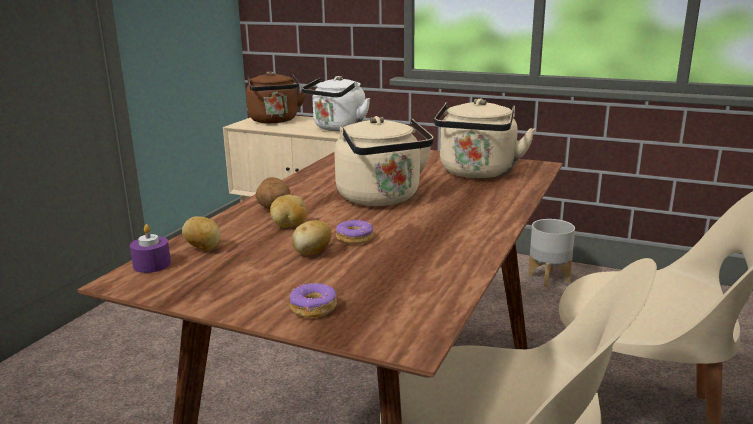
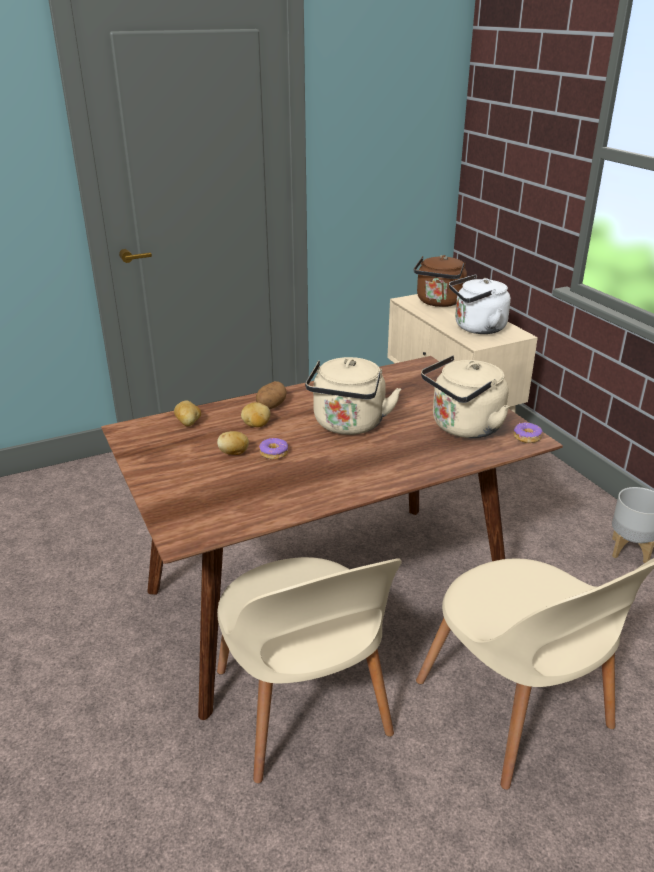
camera: 40 degrees right, 10 degrees up
purple candle [130,224,171,273] -> none
donut [290,283,337,318] -> donut moved to [513,422,543,443]

